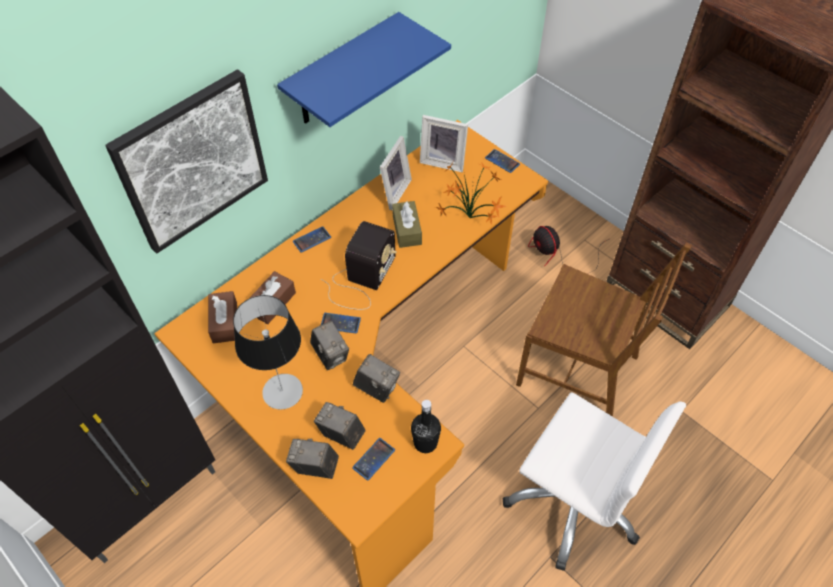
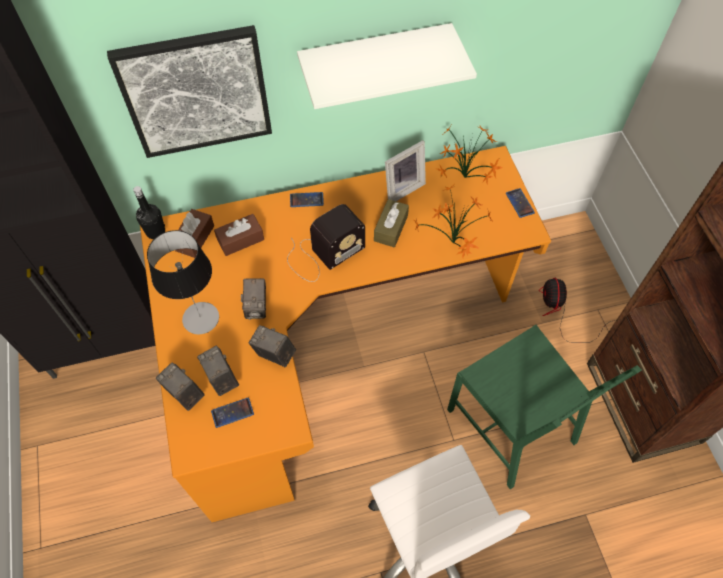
camera: 30 degrees right, 5 degrees up
blue shelf [277,12,451,127] -> white shelf [297,23,477,109]
phone [321,313,361,333] -> none
camera [353,354,400,403] -> camera turned 150 degrees clockwise [249,325,296,367]
black bottle [411,400,441,453] -> black bottle moved to [133,186,165,239]
picture frame [420,115,468,172] -> potted plant [437,125,502,185]
brown chair [516,243,692,417] -> green chair [447,325,642,489]

